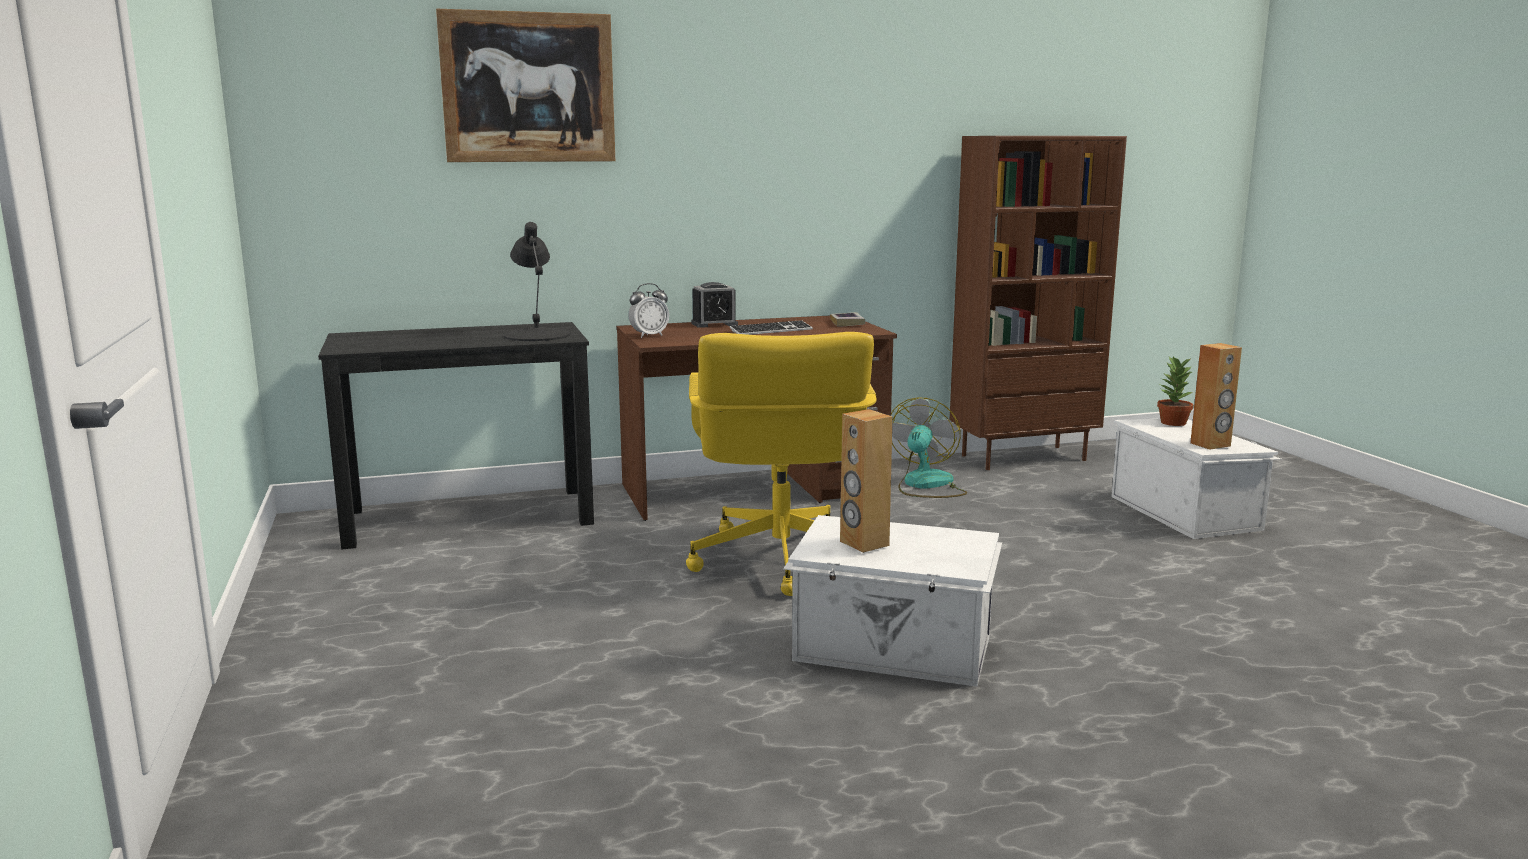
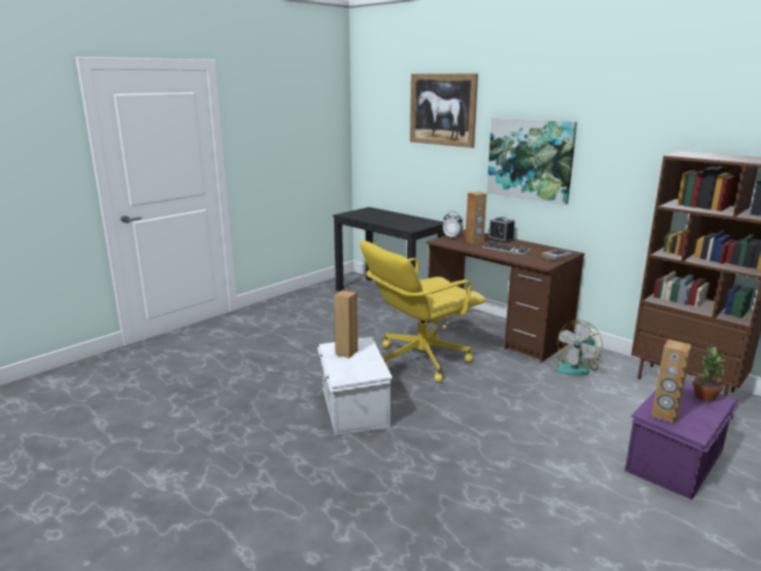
camera: 60 degrees right, 5 degrees up
black table lamp [504,222,570,341] -> none
fan [891,397,967,498] -> fan turned 150 degrees clockwise [554,320,602,376]
white storage box [1111,419,1282,539] -> purple storage box [625,381,739,500]
none -> brown speaker [465,192,487,244]
none -> picture [487,117,577,205]

